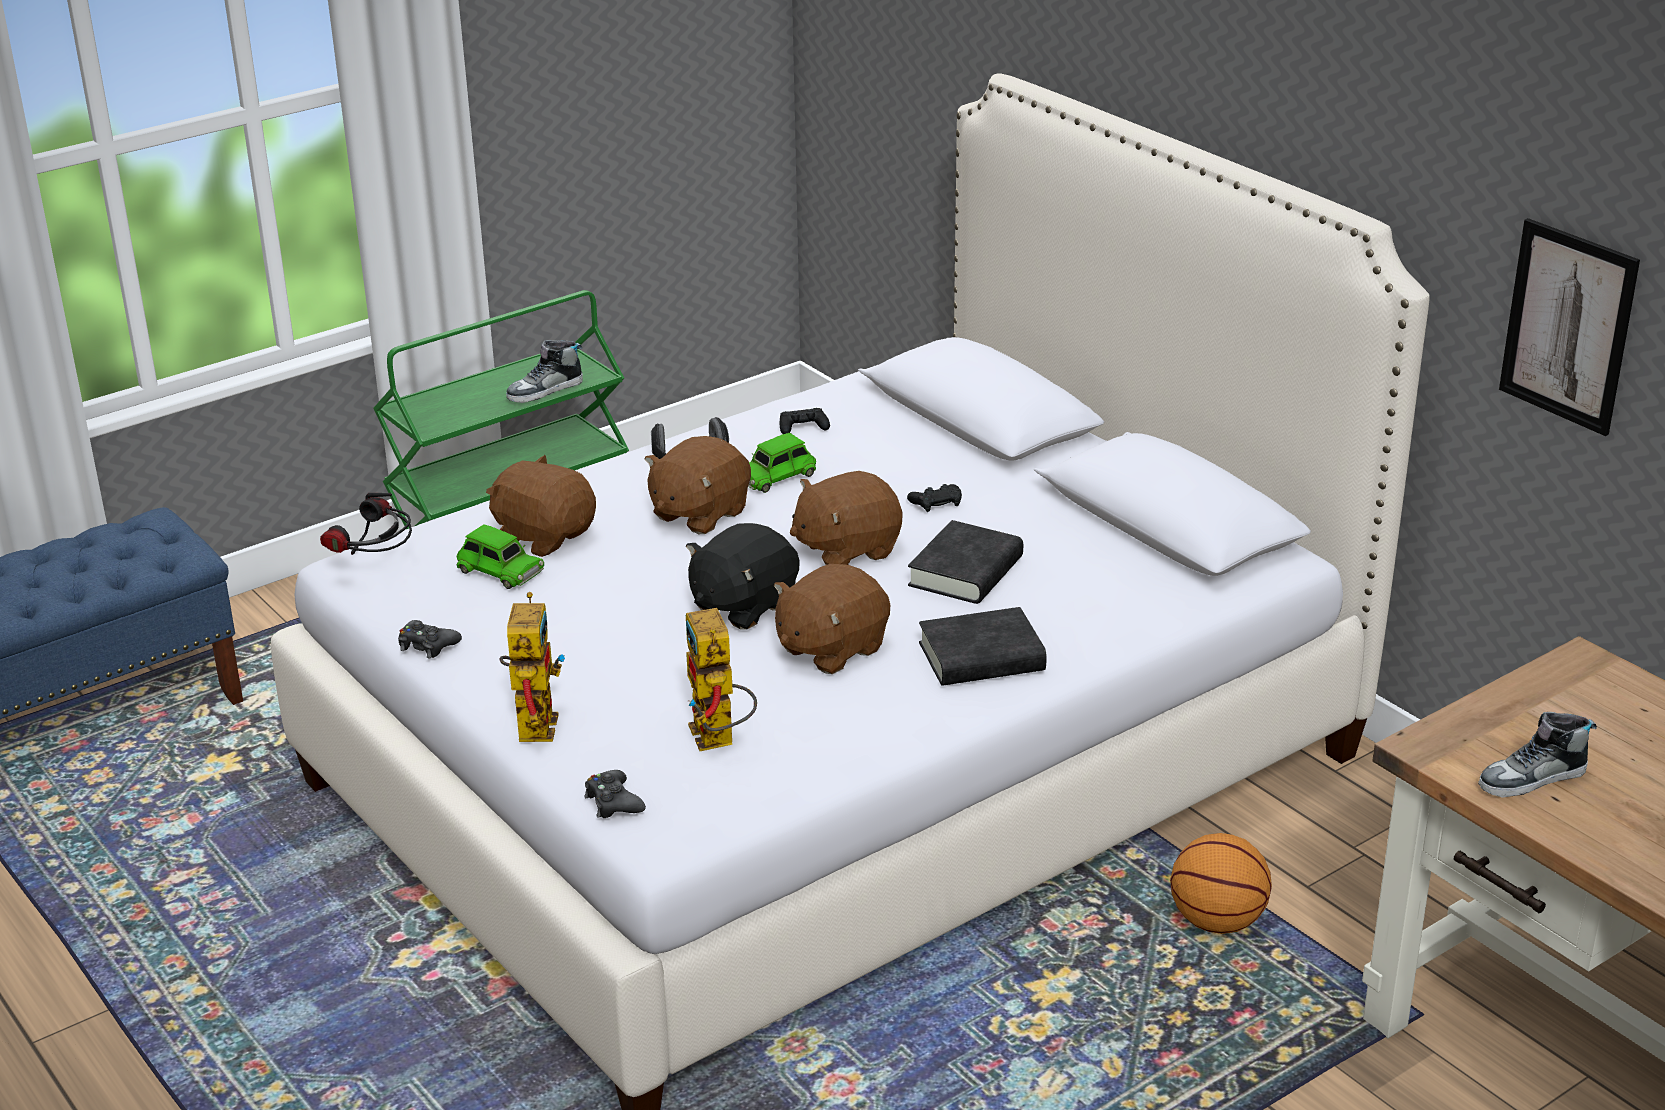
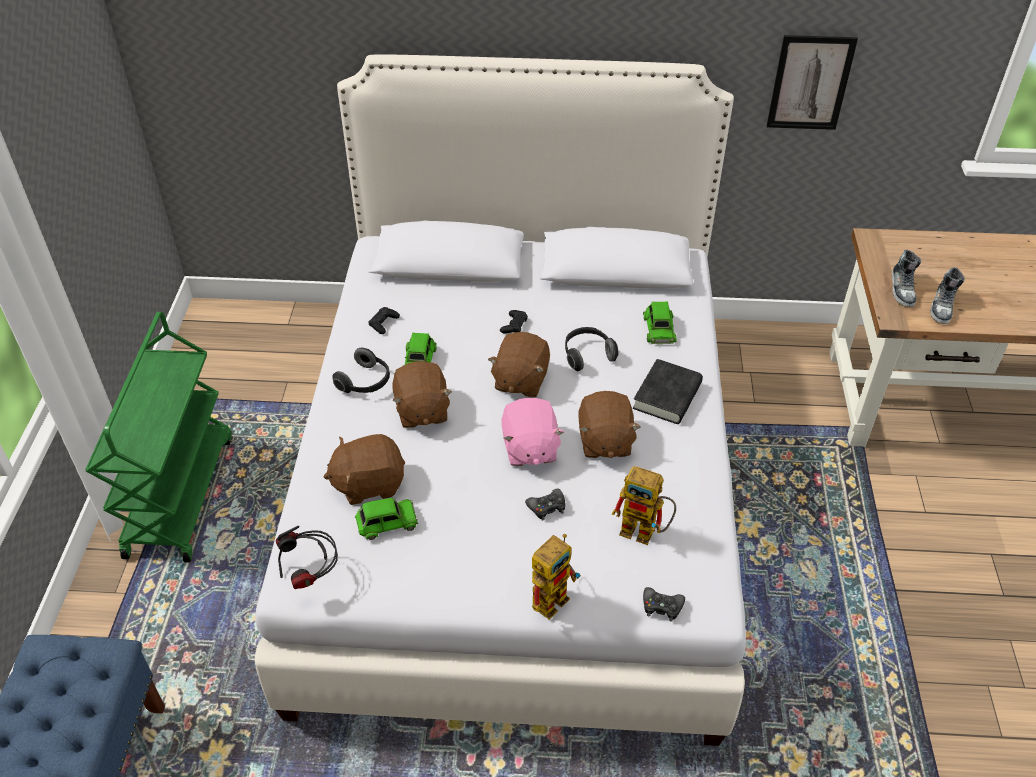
camera: 50 degrees left, 15 degrees up
black game controller [398,620,462,659] -> black game controller moved to [525,489,565,520]
toy robot [499,592,565,742] -> toy robot turned 90 degrees clockwise [532,534,581,620]
shoe [506,340,583,403] -> shoe moved to [892,250,921,307]
black plush toy [686,523,800,629] -> pink plush toy [502,398,564,466]
black book [908,520,1023,604] -> headphones [565,327,619,371]
basketball [1170,833,1272,934] -> none
none -> green toy car [643,302,677,344]

